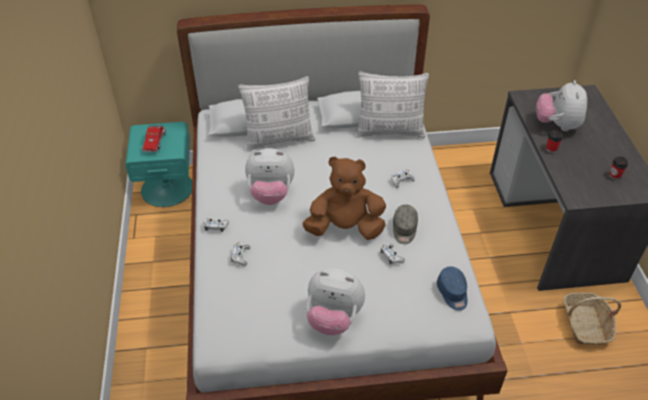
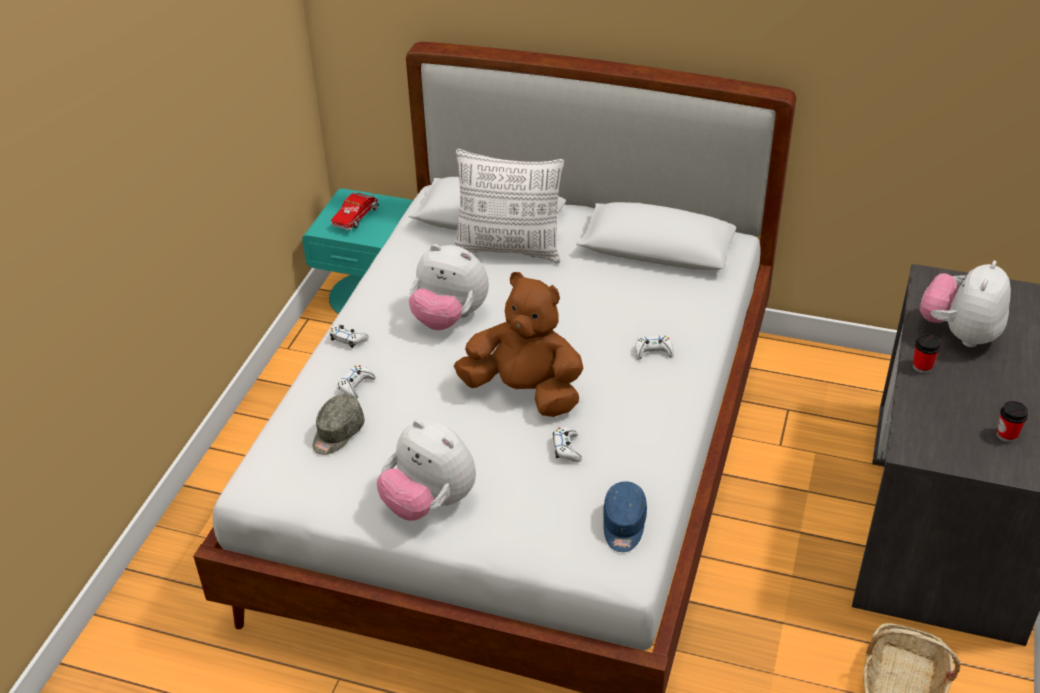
camera: 25 degrees right, 5 degrees down
pillow [356,71,429,138] -> none
grey cap [393,205,418,244] -> grey cap moved to [313,394,365,455]

